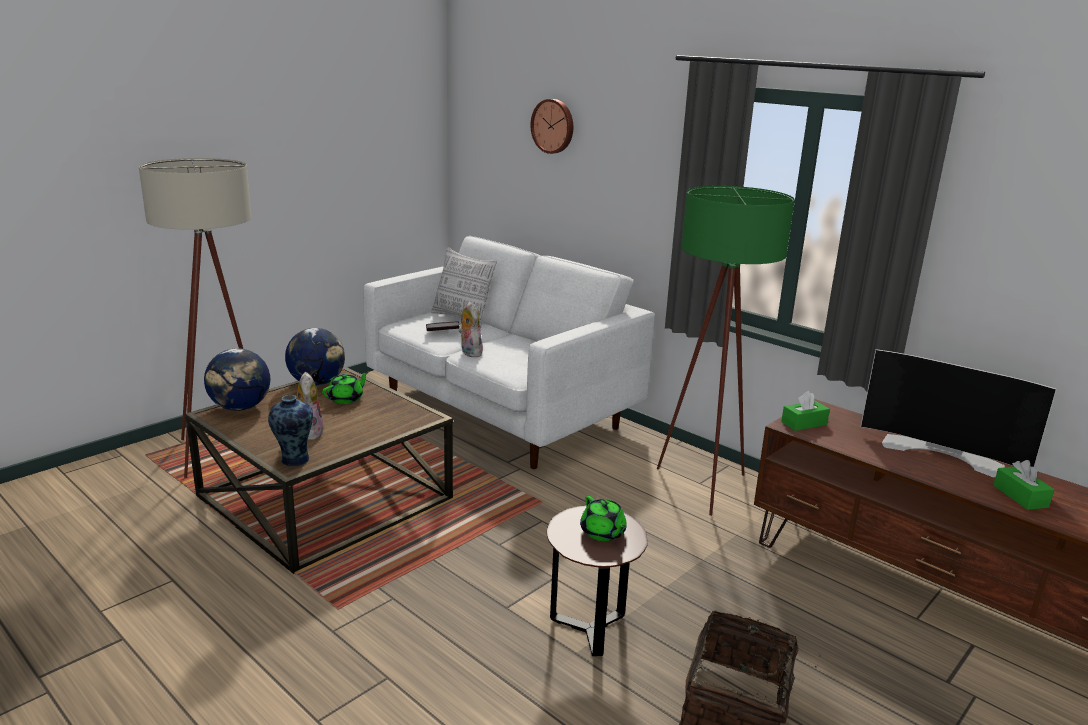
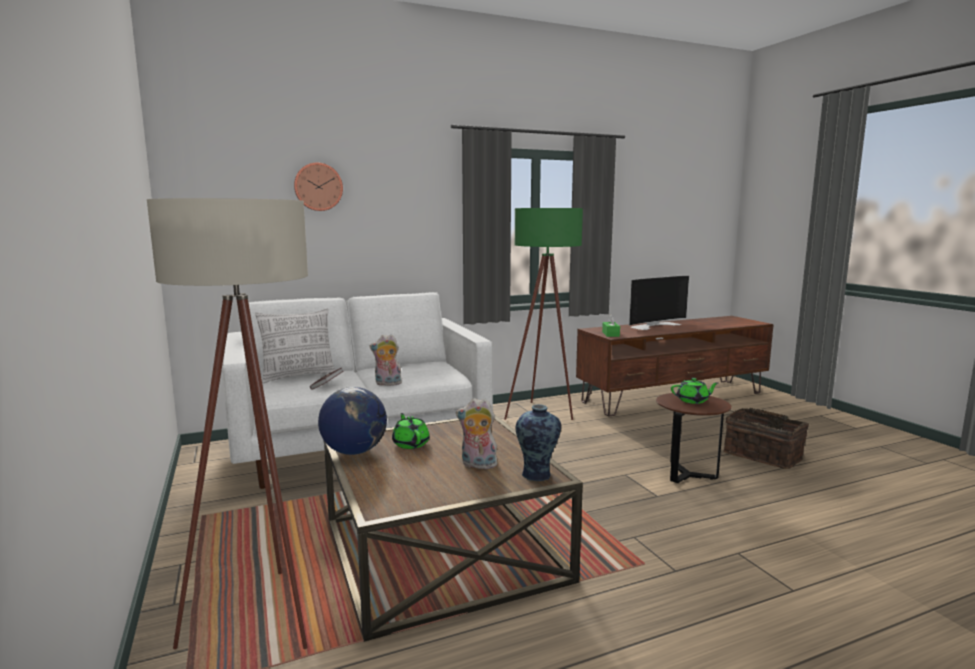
camera: 65 degrees left, 10 degrees down
globe [204,348,270,411] -> none
green tissue box [993,460,1054,510] -> none

